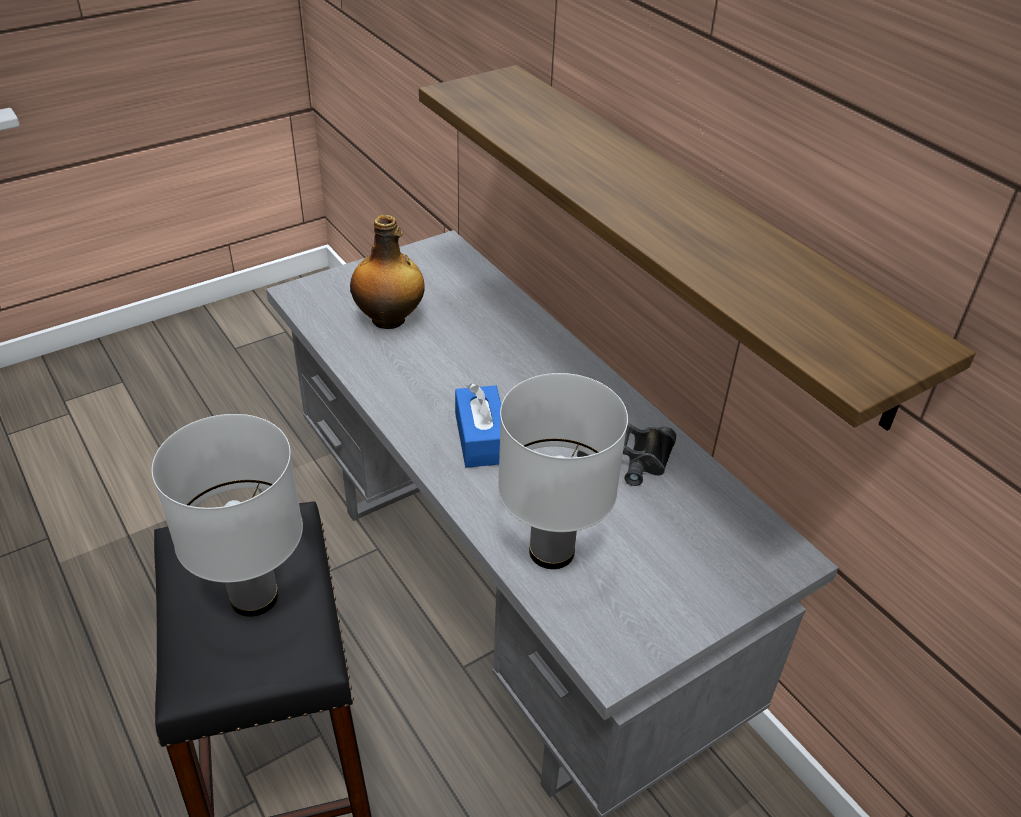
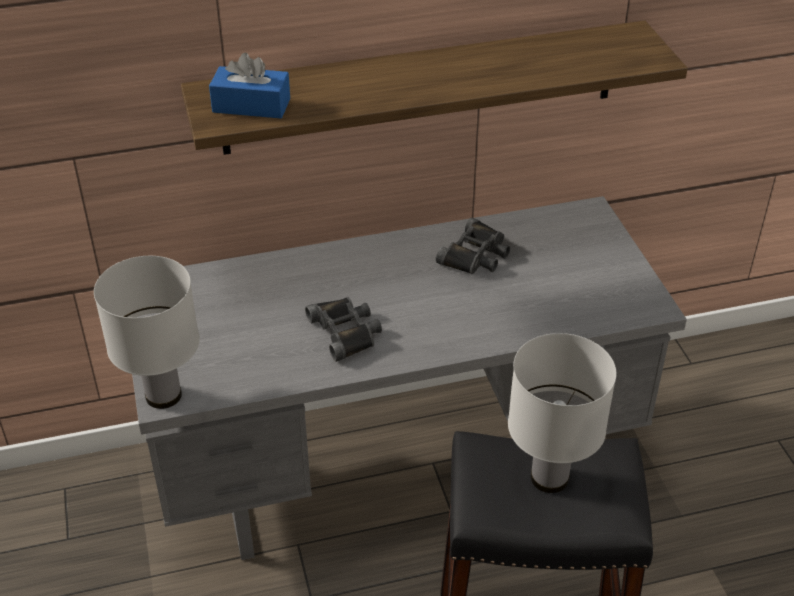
camera: 70 degrees left, 0 degrees up
bottle [350,215,425,329] -> none
blue tissue box [455,383,501,468] -> blue tissue box moved to [209,52,290,118]
white table lamp [498,373,628,569] -> white table lamp moved to [94,256,200,409]
none -> black binoculars [305,297,382,362]

